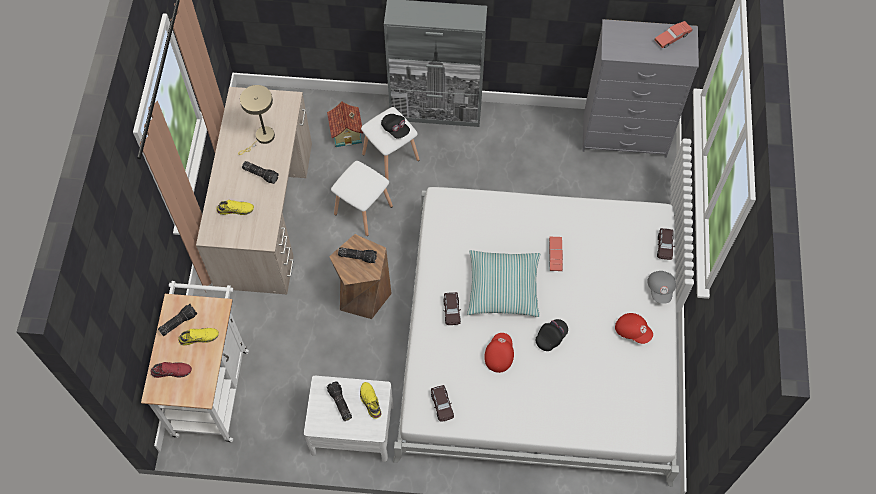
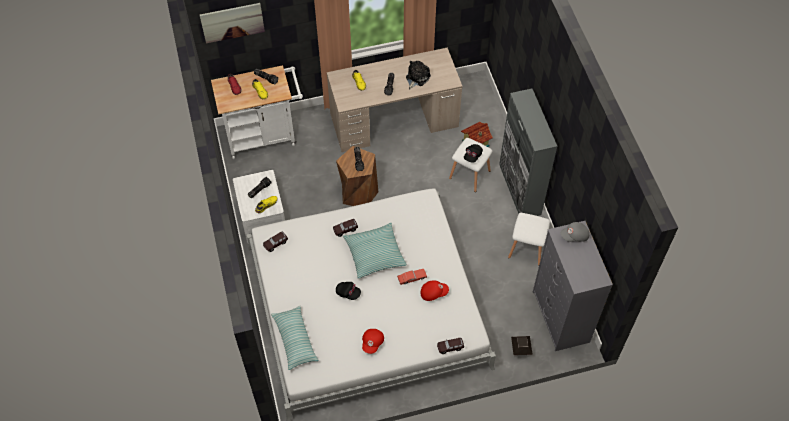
camera: 70 degrees right, 5 degrees down
beige table lamp [238,85,275,155] -> plush toy [406,61,431,90]
white stool [331,161,393,236] -> white stool moved to [508,213,550,266]
red cap [484,333,514,373] -> red cap moved to [421,280,449,301]
grey cap [647,271,676,304] -> grey cap moved to [561,222,589,242]
red toy car [655,21,693,48] -> none
none -> picture [200,3,265,43]
none -> pillow [271,306,318,370]
none -> toy house [511,336,533,357]

